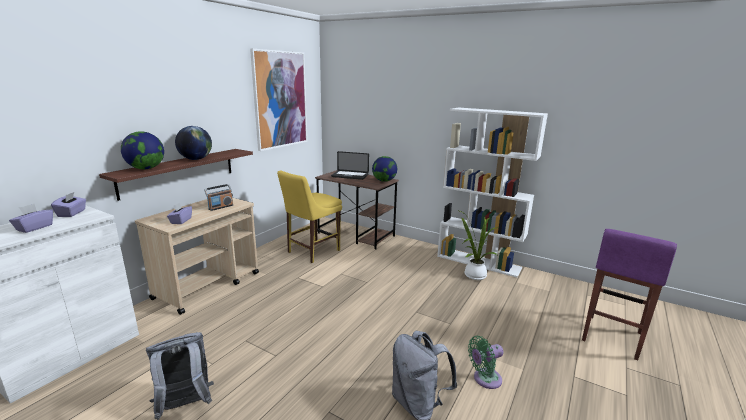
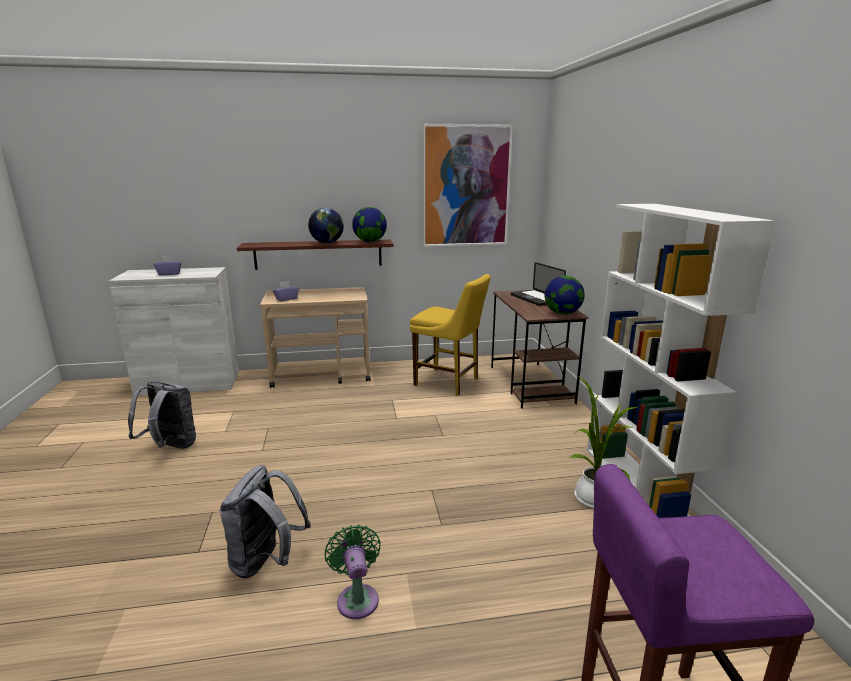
camera: 50 degrees right, 0 degrees up
purple tissue box [51,192,86,217] -> none
globe [121,131,164,169] -> globe moved to [352,207,387,242]
radio [204,184,233,211] -> none
yellow chair [277,170,342,263] -> yellow chair turned 150 degrees counterclockwise [410,274,491,396]
green fan [468,336,504,389] -> green fan turned 45 degrees clockwise [325,525,381,619]

